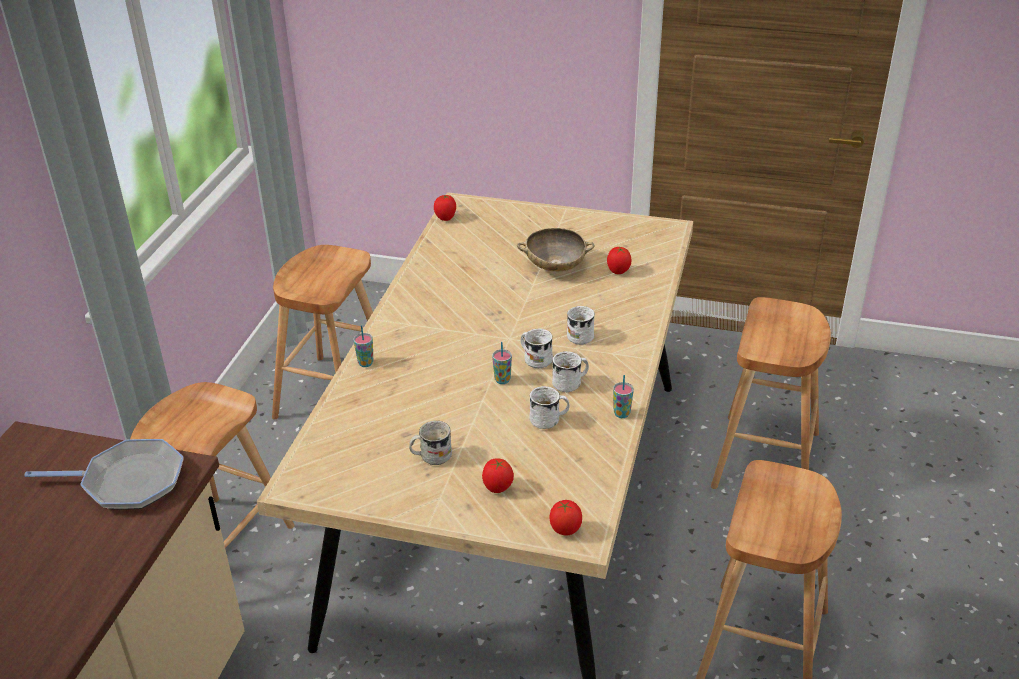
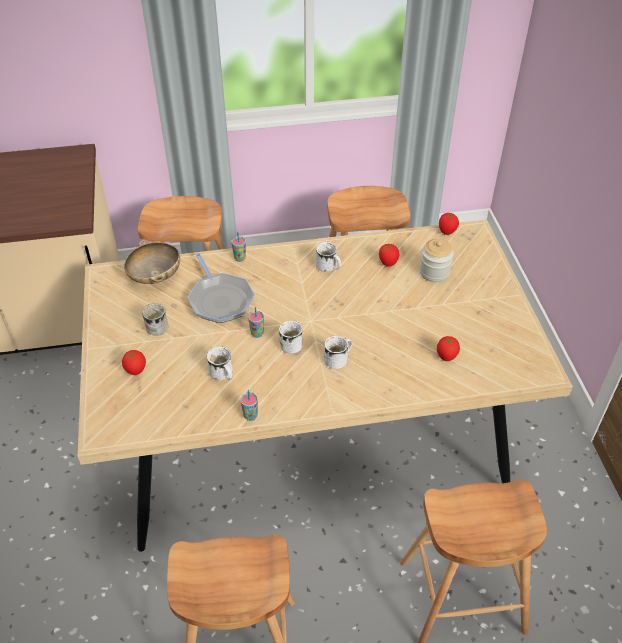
camera: 65 degrees right, 10 degrees up
frying pan [24,439,183,510] -> frying pan moved to [188,253,255,323]
beige bowl [517,228,595,271] -> beige bowl moved to [124,239,180,284]
tomato [549,500,582,536] -> tomato moved to [379,244,399,267]
white mug [552,351,589,392] -> white mug moved to [316,242,341,272]
none -> jar [420,239,454,283]

